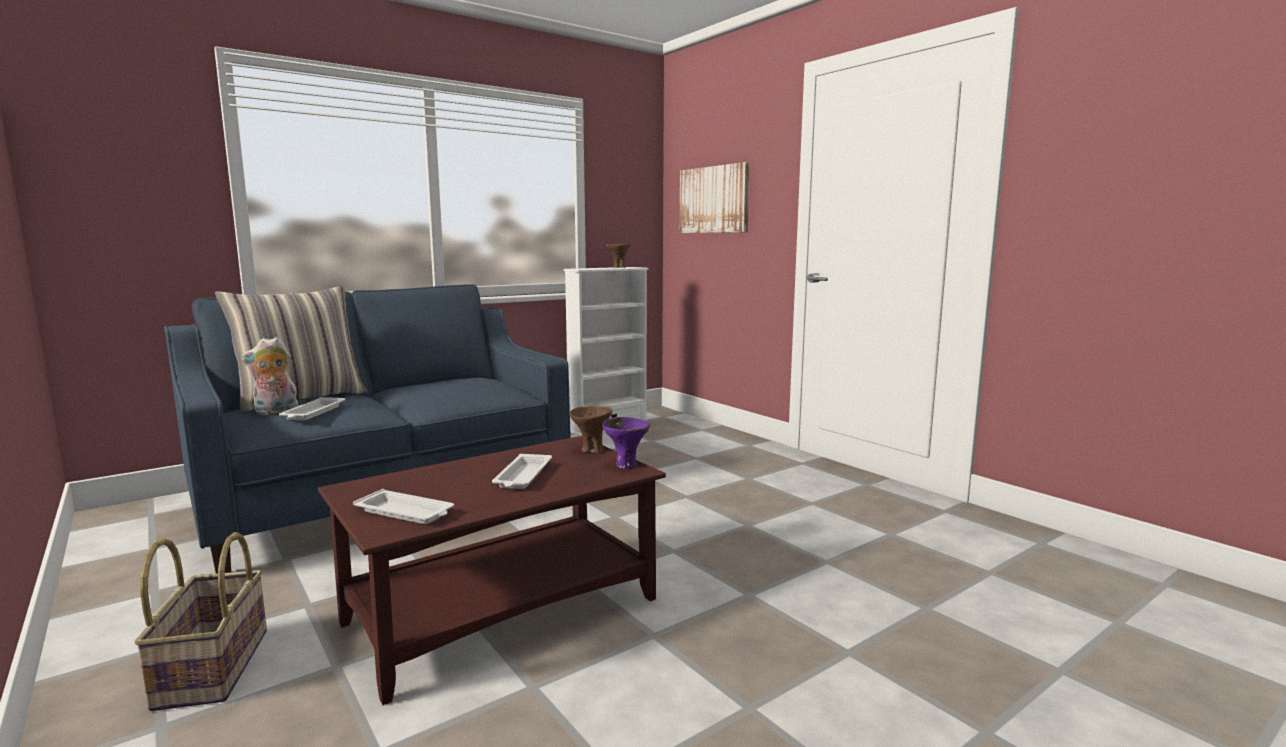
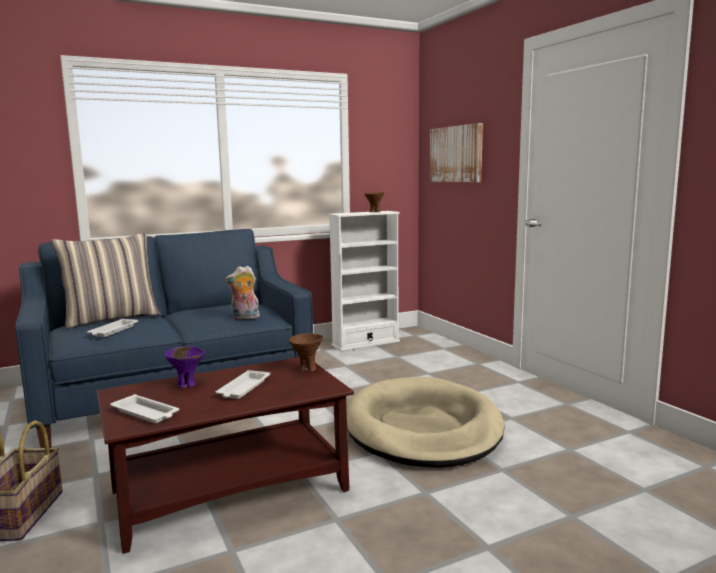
camera: 10 degrees right, 0 degrees up
plush toy [241,337,299,415] -> plush toy moved to [225,266,259,320]
purple bowl [603,417,650,469] -> purple bowl moved to [165,346,205,388]
none -> beige dog bed [346,376,505,468]

